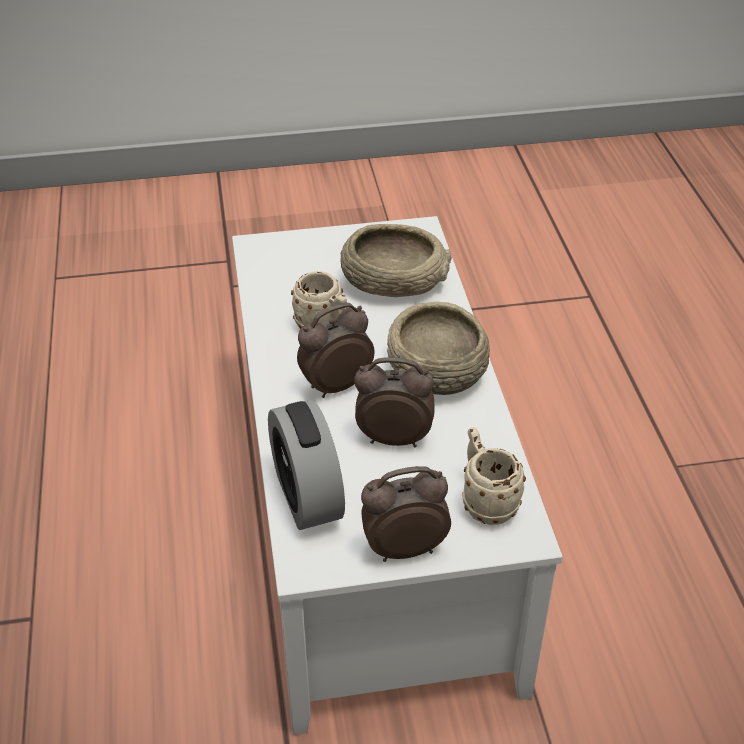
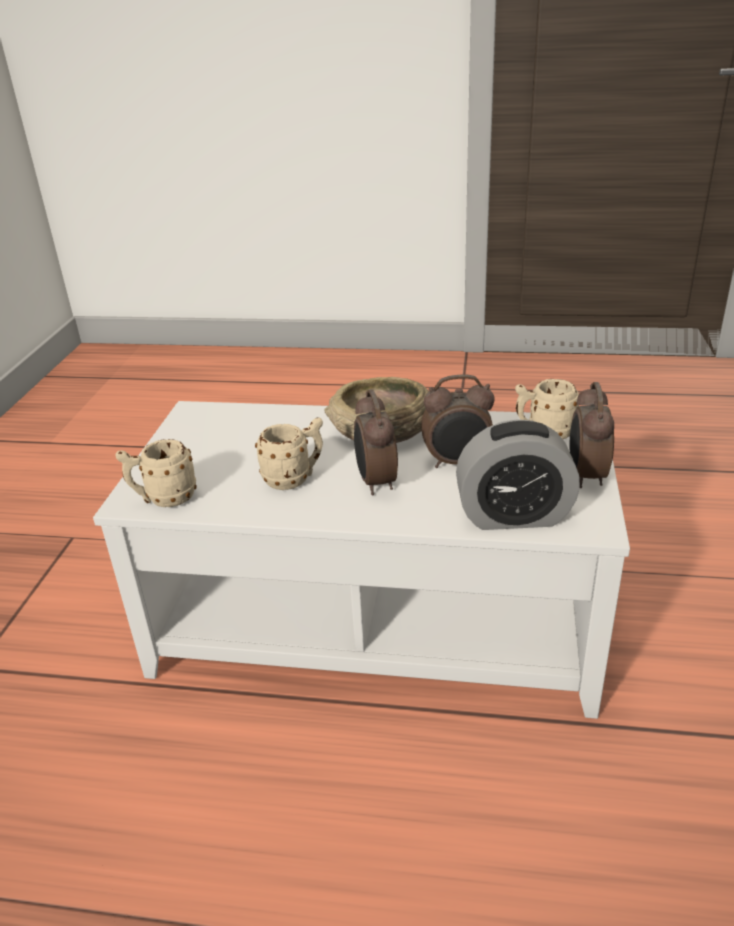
camera: 70 degrees left, 10 degrees down
beige bowl [340,224,452,297] -> none
alarm clock [354,357,435,447] -> alarm clock turned 120 degrees counterclockwise [421,374,495,468]
none -> beige mug [115,439,196,507]

